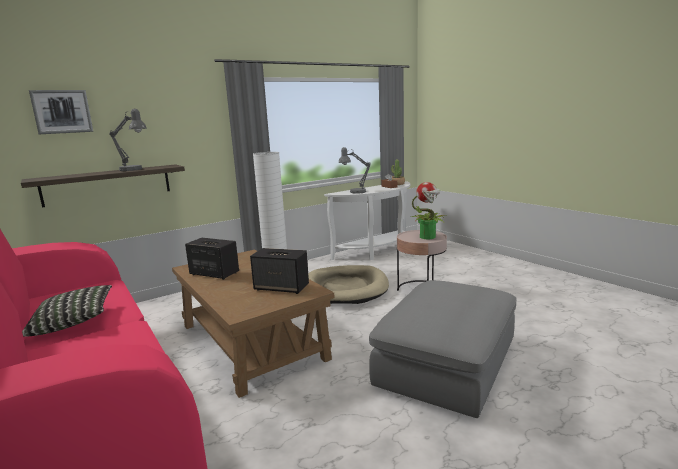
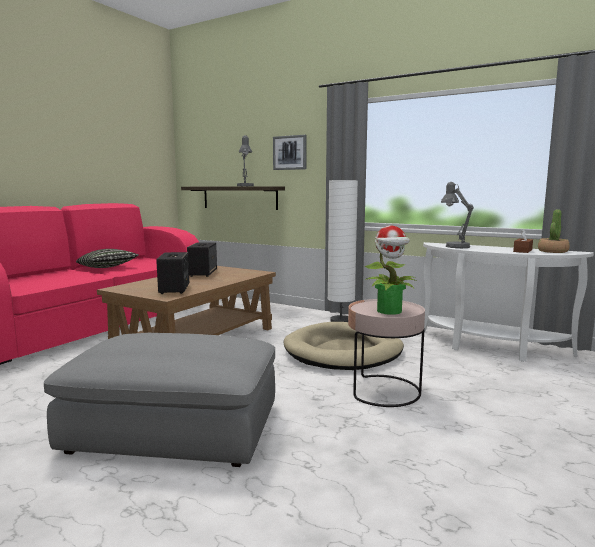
camera: 65 degrees right, 5 degrees down
picture [29,90,93,134] -> picture moved to [273,135,306,170]

